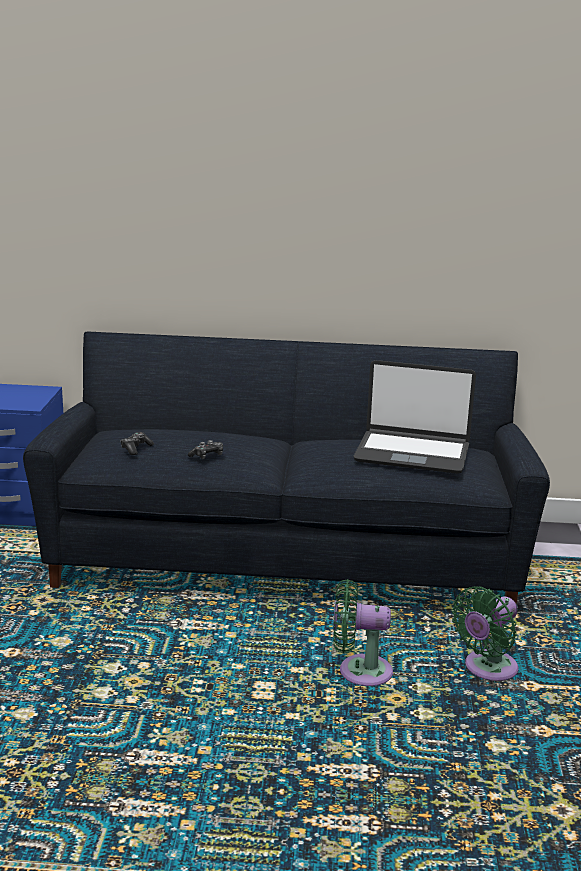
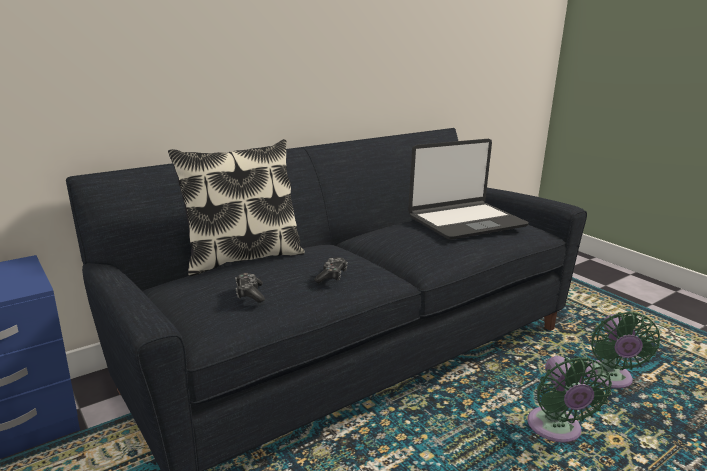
camera: 40 degrees left, 0 degrees up
green fan [333,579,393,686] -> green fan turned 60 degrees counterclockwise [528,356,612,443]
none -> pillow [168,139,304,276]

